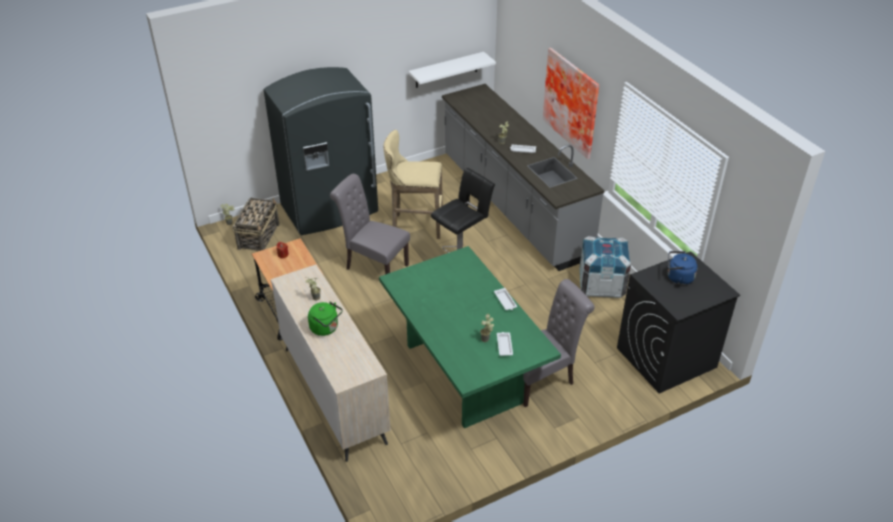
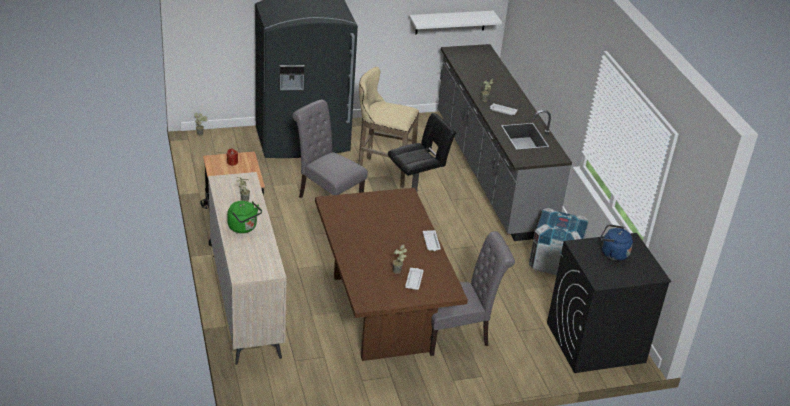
camera: 10 degrees right, 5 degrees down
basket [232,198,279,251] -> none
green dining table [379,246,561,428] -> brown dining table [315,188,468,361]
picture [543,47,599,159] -> none

